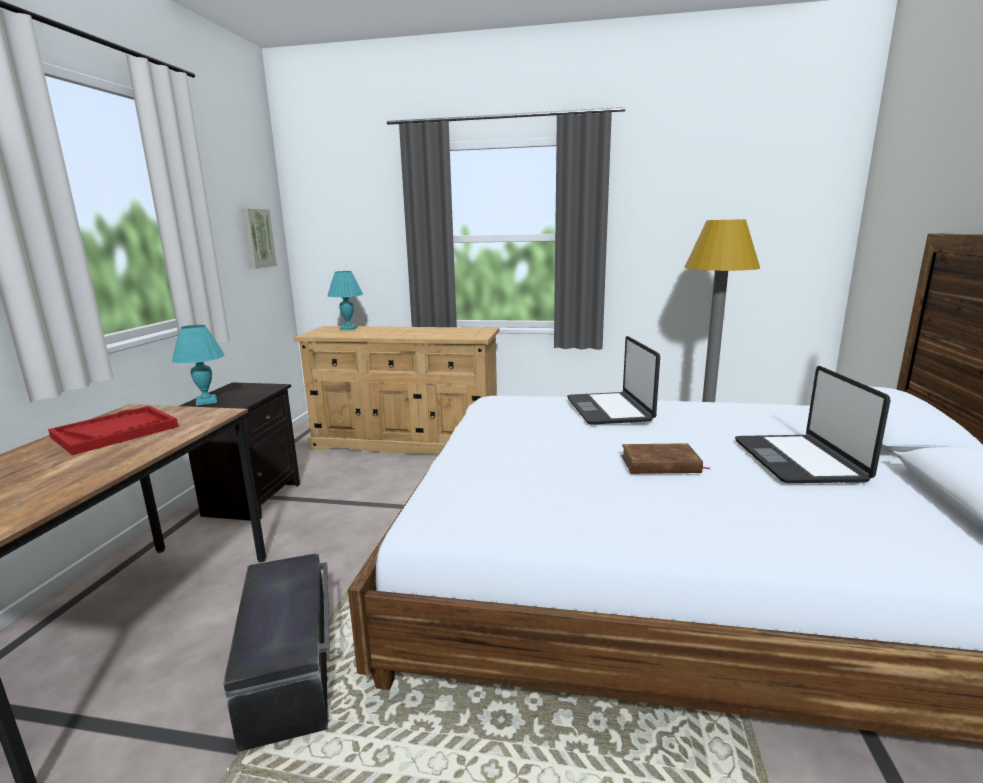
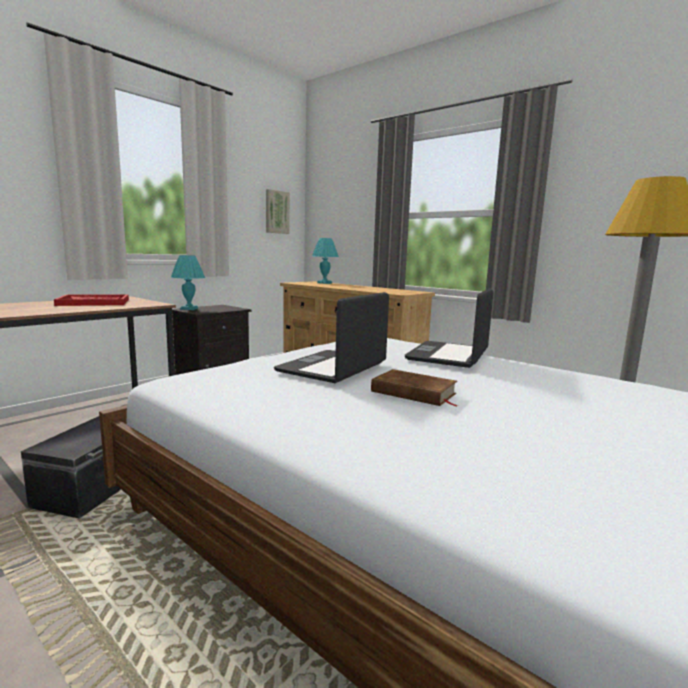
camera: 30 degrees right, 5 degrees down
laptop [735,366,891,483] -> laptop moved to [274,292,389,383]

